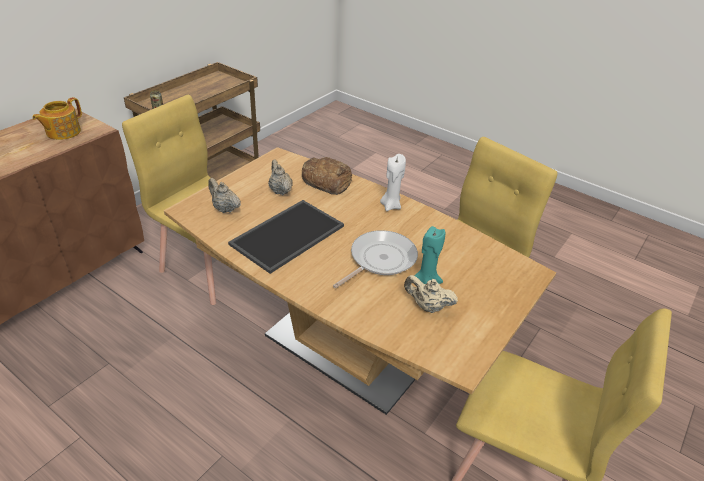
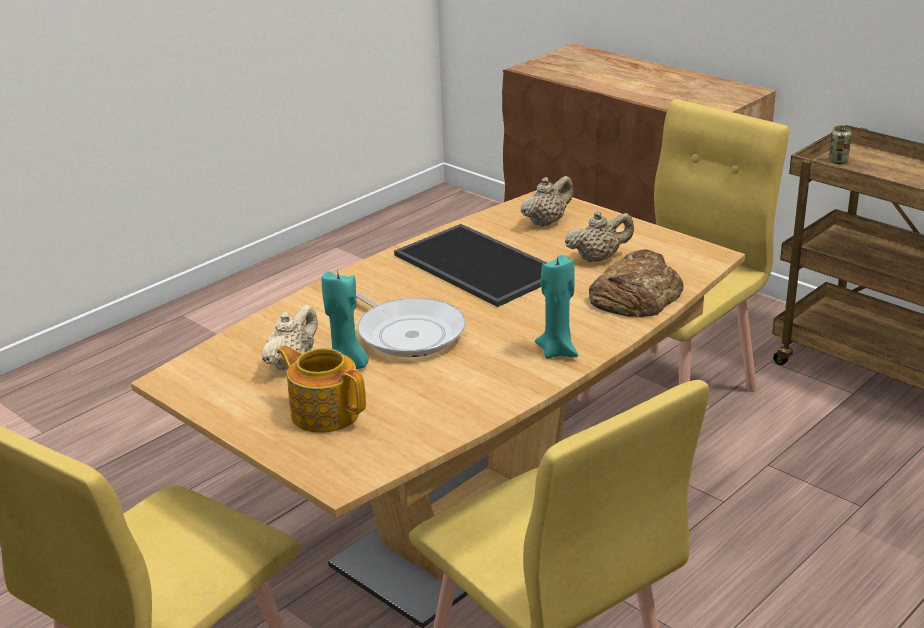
camera: 100 degrees right, 10 degrees down
teapot [32,97,82,140] -> teapot moved to [277,345,366,433]
white candle [380,154,406,211] -> turquoise candle [535,255,578,359]

